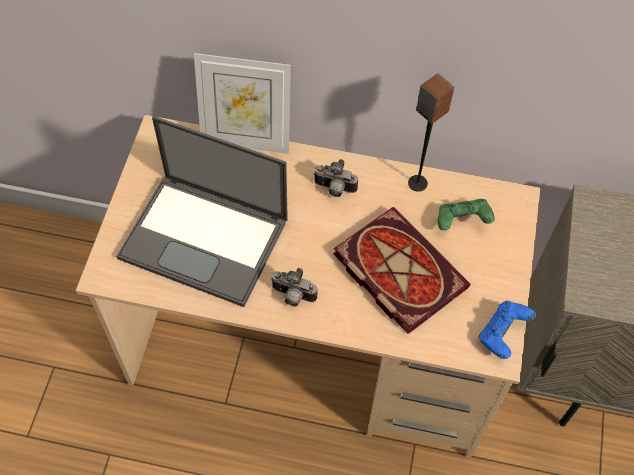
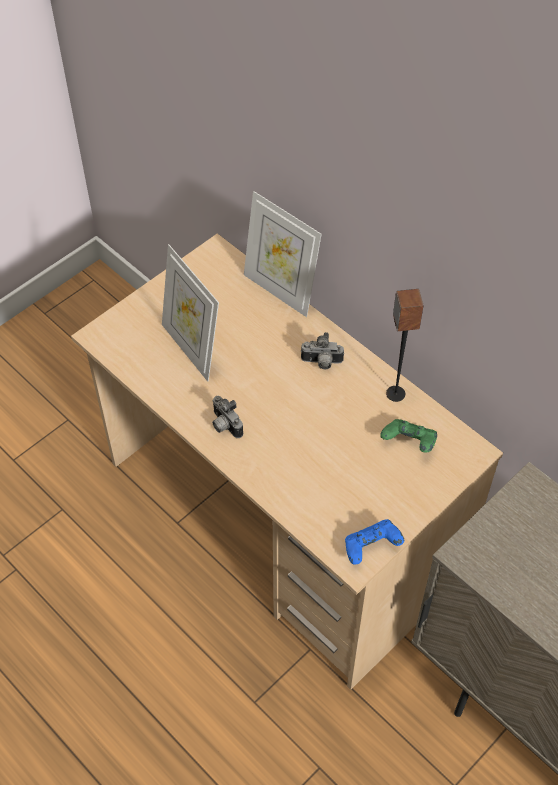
camera: 35 degrees right, 5 degrees down
laptop [116,116,288,307] -> picture frame [162,244,219,382]
camera [313,159,358,197] -> camera turned 45 degrees counterclockwise [300,332,344,369]
book [333,207,470,334] -> none

